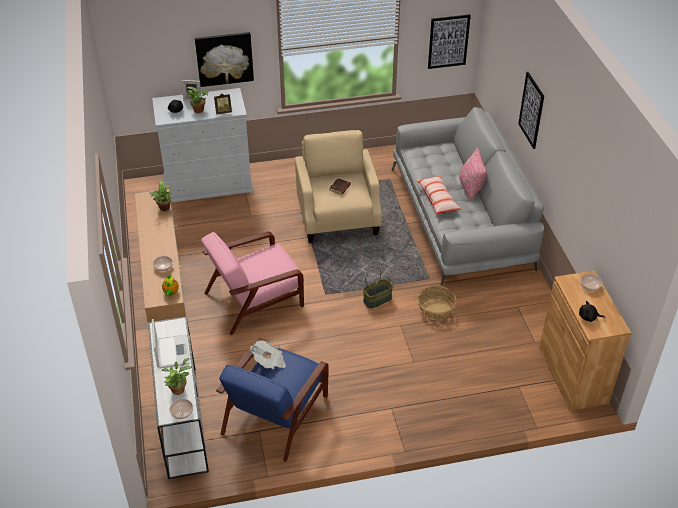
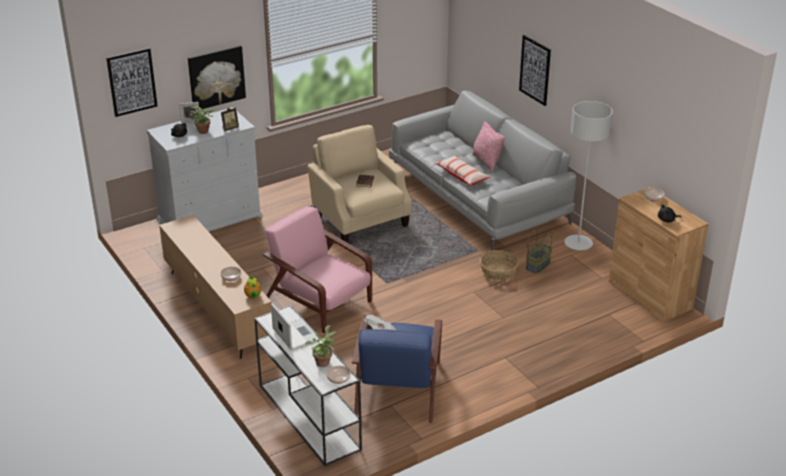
camera: 20 degrees left, 10 degrees down
potted plant [149,180,175,211] -> none
pink armchair [201,231,304,335] -> pink armchair turned 90 degrees clockwise [263,206,372,333]
basket [363,267,393,309] -> basket moved to [526,230,552,273]
picture [428,14,471,69] -> picture moved to [106,48,158,117]
none -> grey floor lamp [564,101,613,250]

